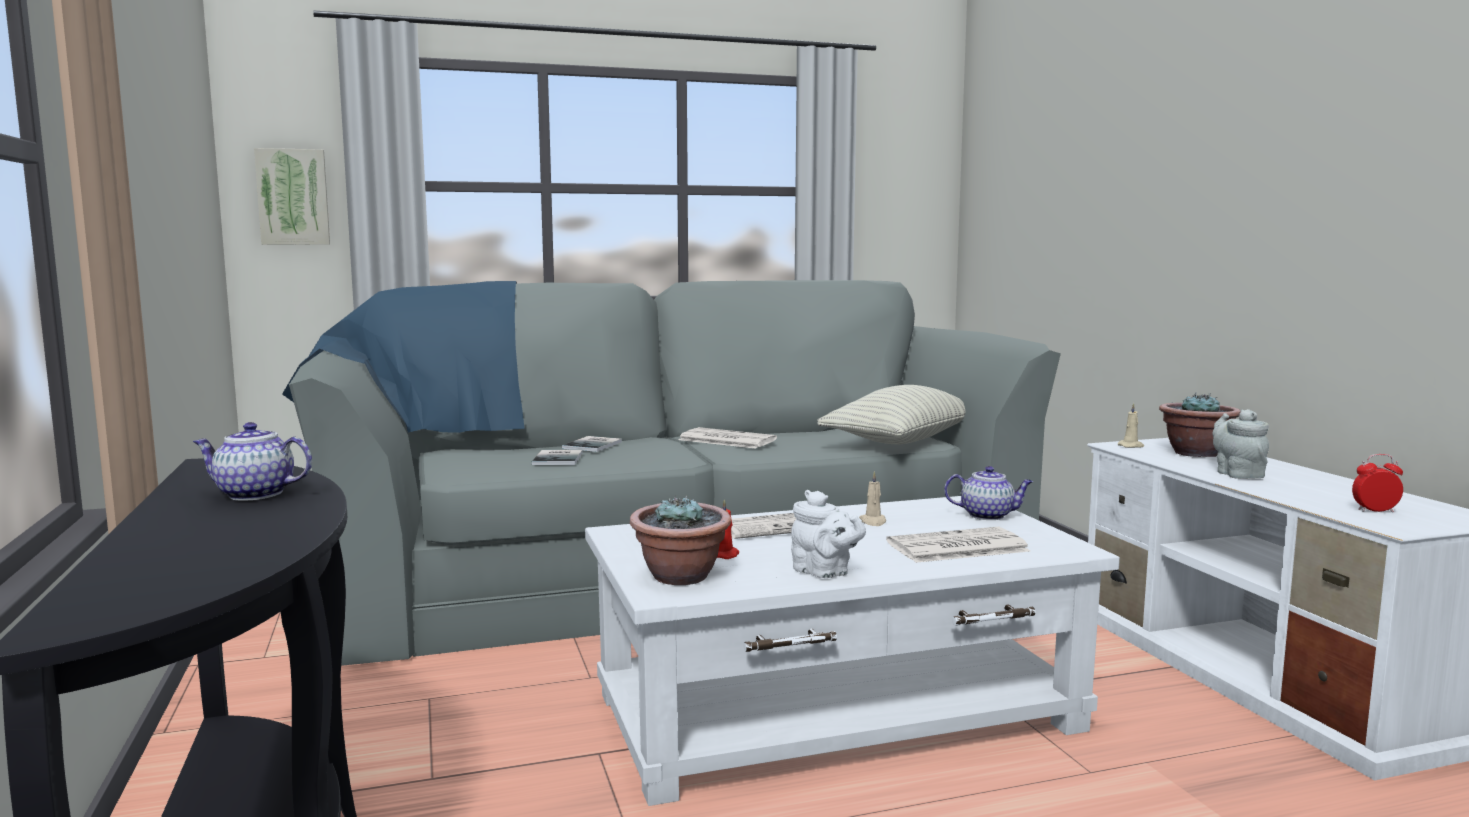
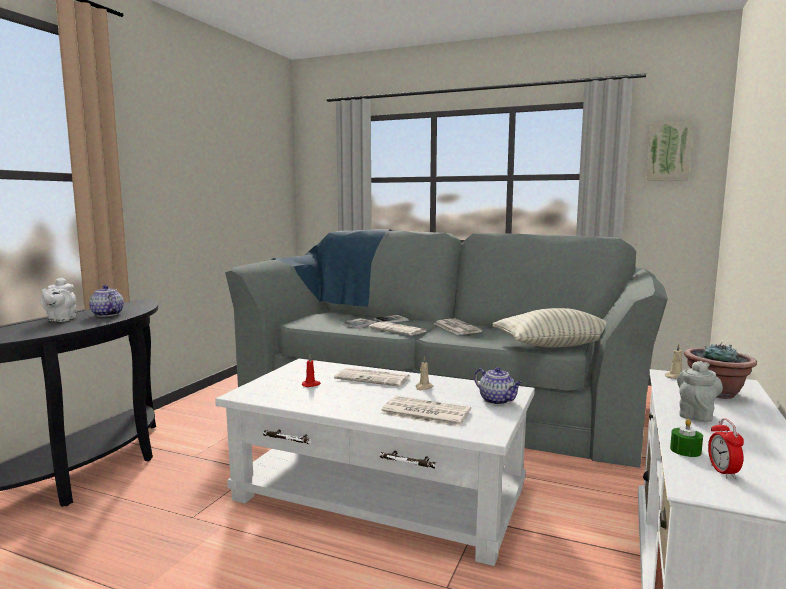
camera: 40 degrees right, 0 degrees up
picture [254,148,330,245] -> picture moved to [646,122,693,181]
potted plant [630,495,731,585] -> none
white teapot [791,490,866,578] -> white teapot moved to [40,278,76,322]
alarm clock [1352,454,1403,513] -> alarm clock turned 135 degrees counterclockwise [708,418,744,479]
none -> newspaper [369,322,426,336]
none -> green candle [670,419,703,457]

